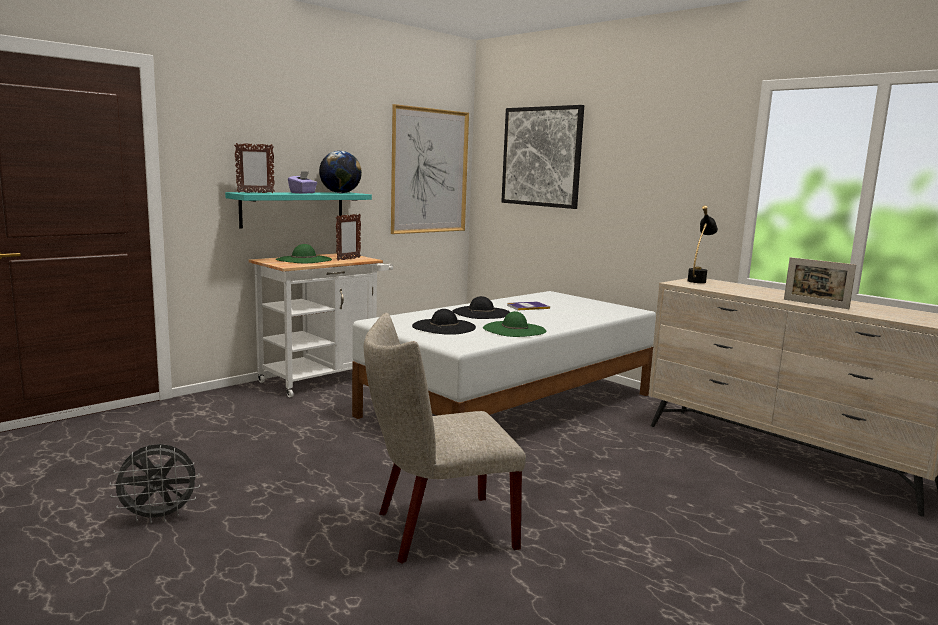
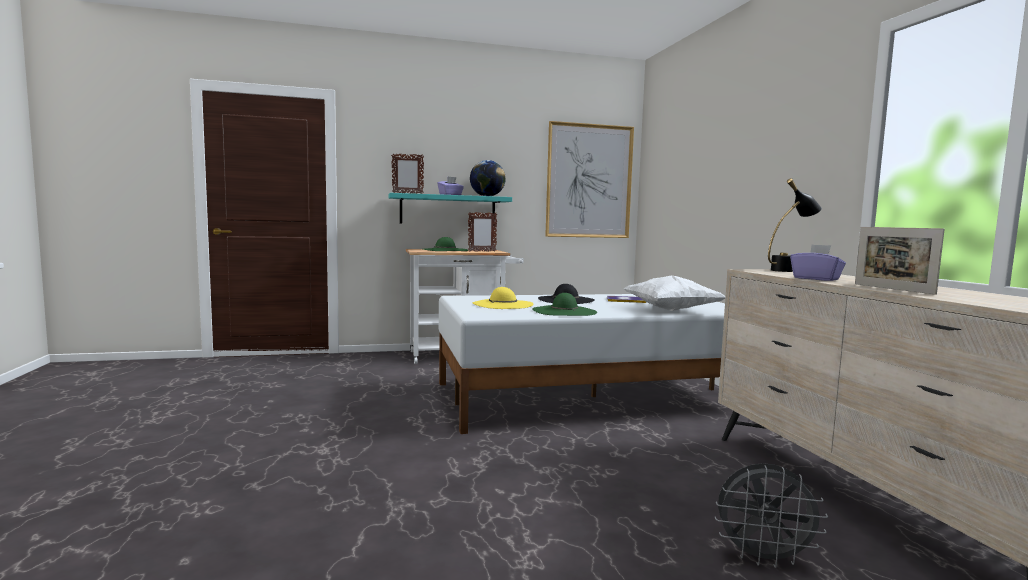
camera: 30 degrees right, 5 degrees down
grey fan [110,444,200,524] -> grey fan moved to [715,463,828,568]
beige chair [364,313,526,564] -> none
black hat [412,309,476,335] -> yellow hat [473,287,534,309]
picture [501,105,584,209] -> none
none -> white pillow [623,275,726,311]
none -> purple tissue box [790,245,846,281]

